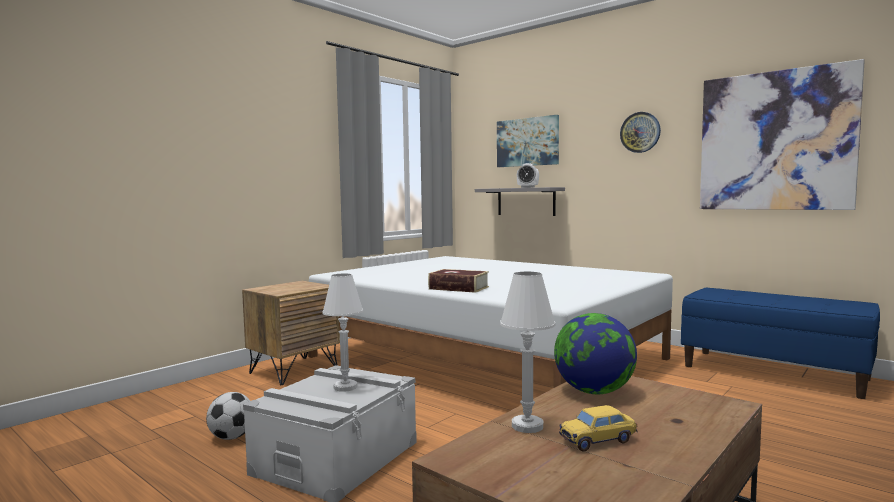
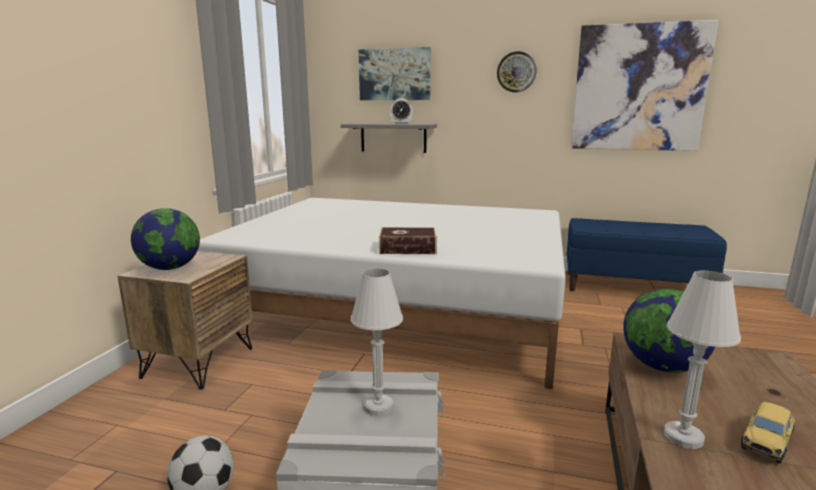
camera: 25 degrees left, 10 degrees up
none -> globe [131,208,200,270]

